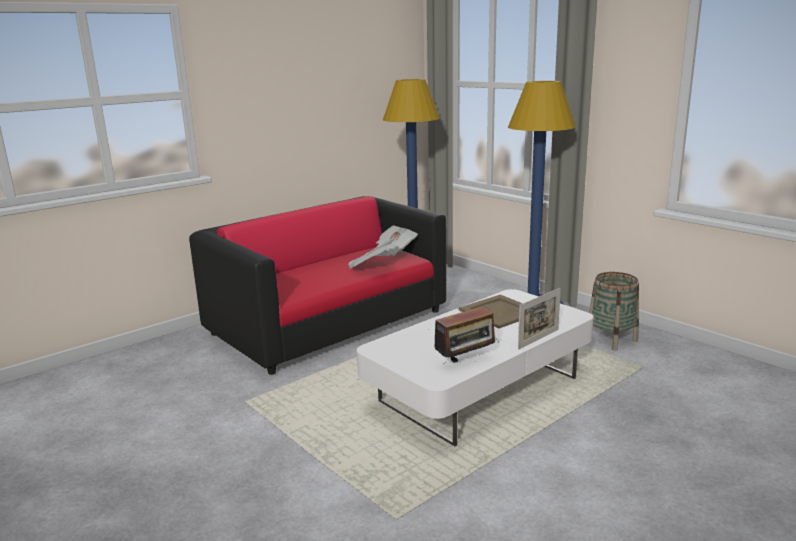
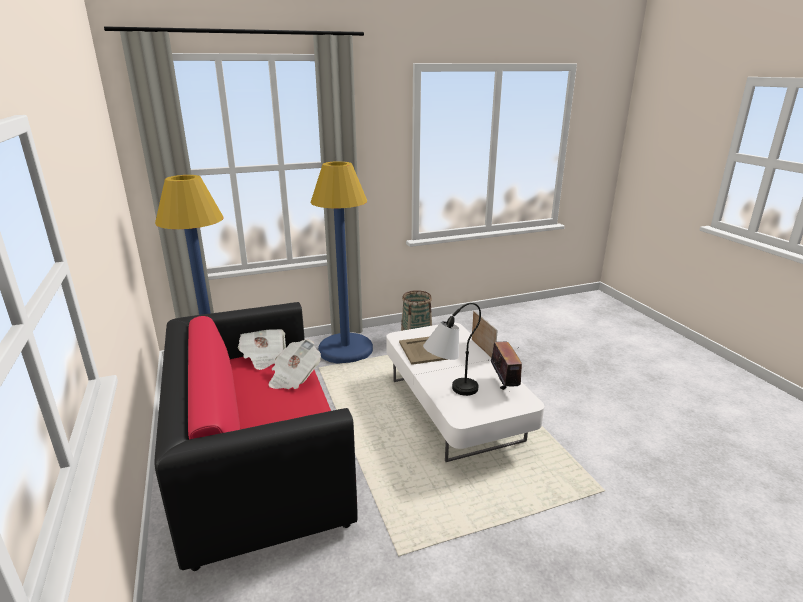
camera: 70 degrees left, 5 degrees up
none -> table lamp [423,302,481,396]

